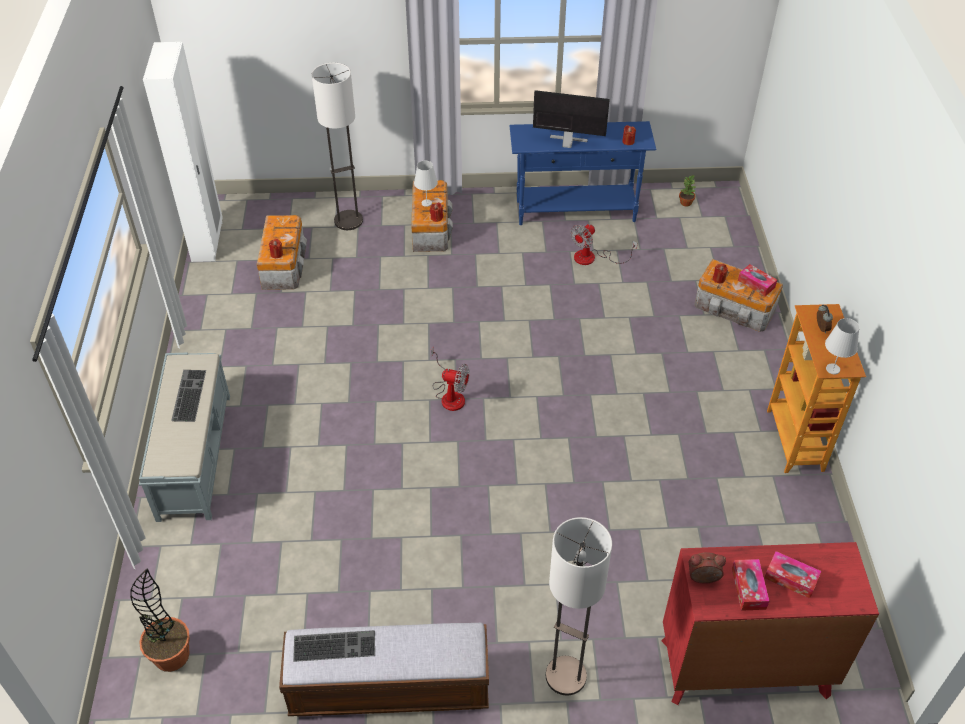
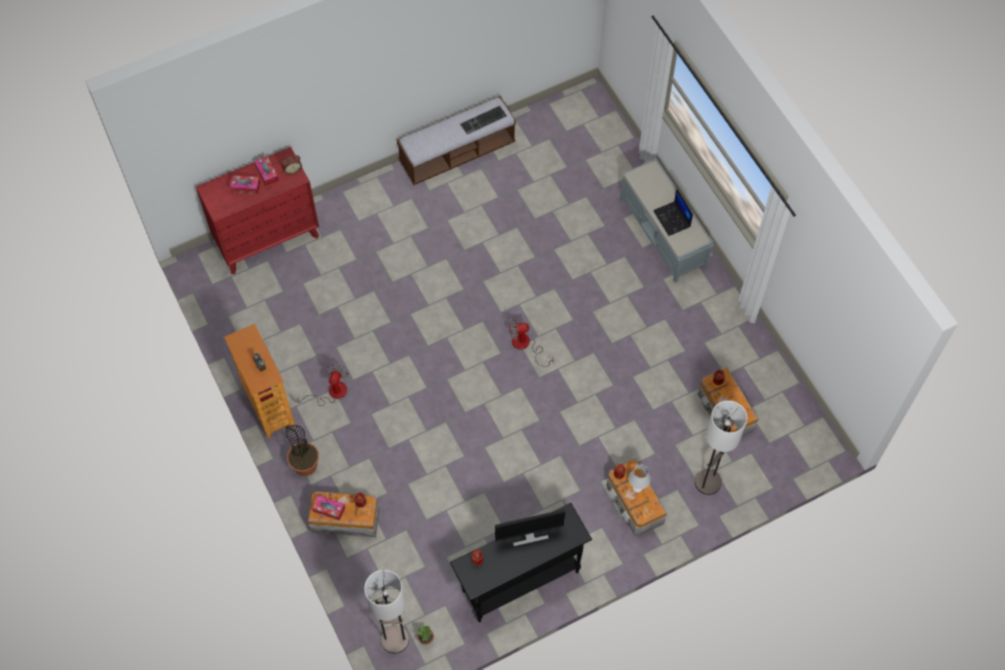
camera: 155 degrees right, 15 degrees up
potted plant [130,568,190,672] -> potted plant moved to [285,425,319,476]
white wardrobe [143,42,223,262] -> none
keyboard [171,370,206,422] -> laptop [653,189,693,236]
blue console table [510,121,656,225] -> black console table [450,503,592,622]
floor lamp [546,517,612,695] -> floor lamp moved to [364,570,409,654]
fan [570,224,637,265] -> fan moved to [294,364,349,406]
white table lamp [825,318,860,375] -> none

